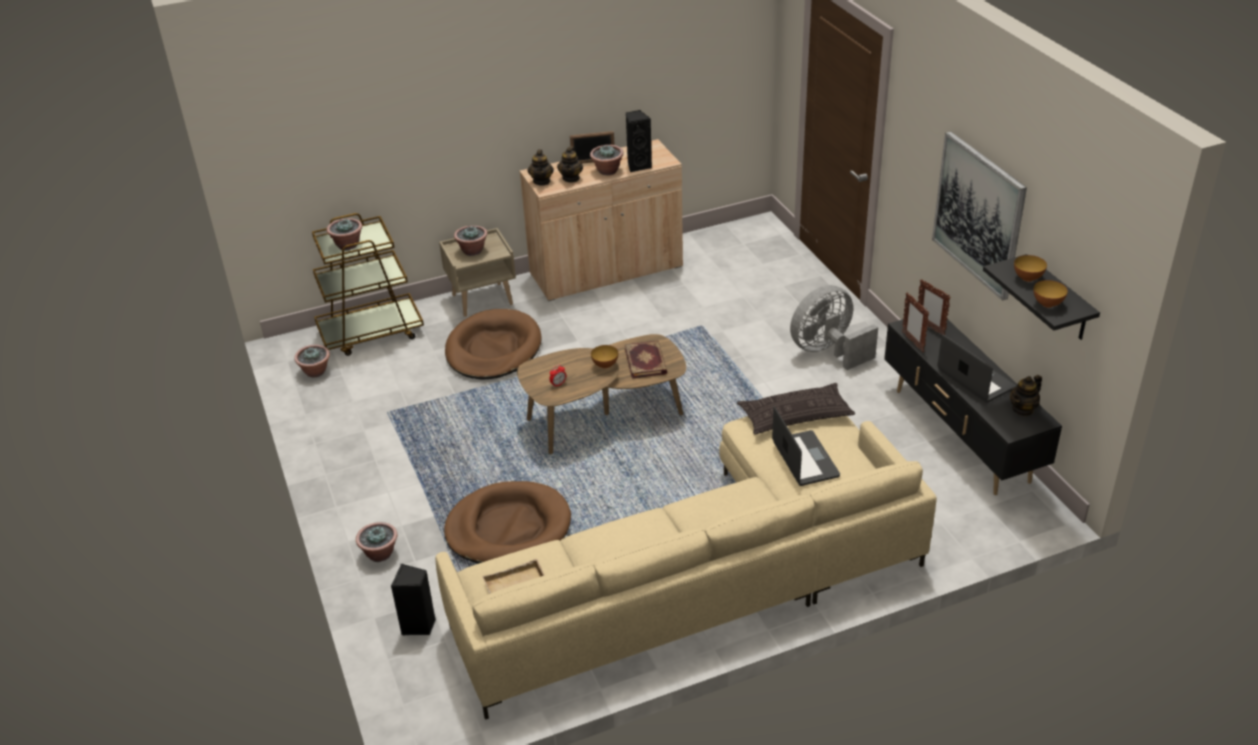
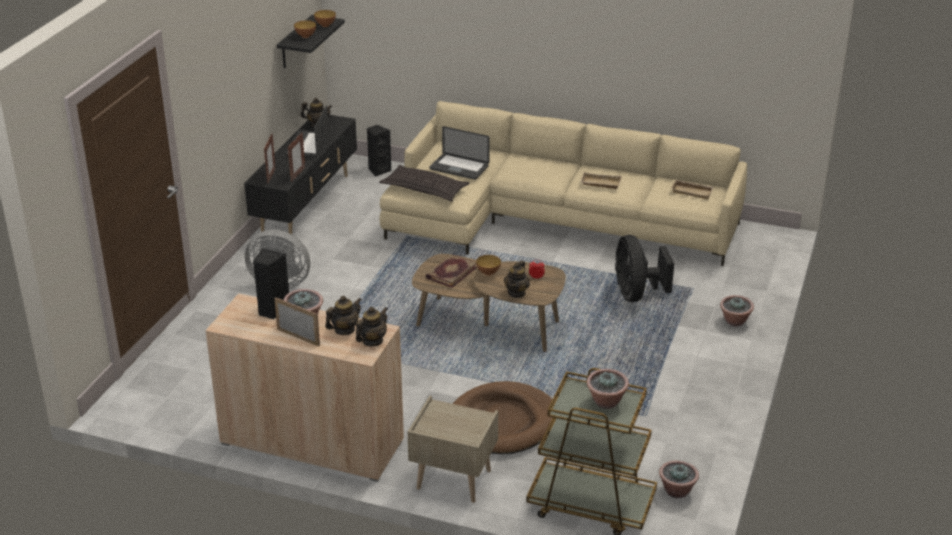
camera: 140 degrees left, 5 degrees down
black speaker [391,564,436,636] -> black speaker moved to [367,125,391,177]
brown dog bed [444,481,571,564] -> black fan [615,235,674,302]
potted plant [454,226,487,256] -> none
laptop [772,406,840,486] -> laptop turned 90 degrees counterclockwise [429,126,490,180]
picture [932,131,1027,301] -> none
none -> teapot [504,261,530,298]
none -> beige tray [580,172,622,189]

